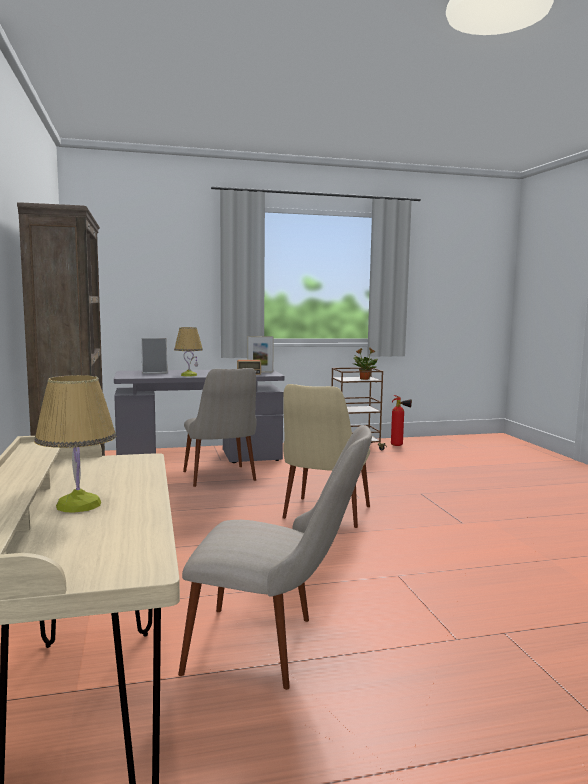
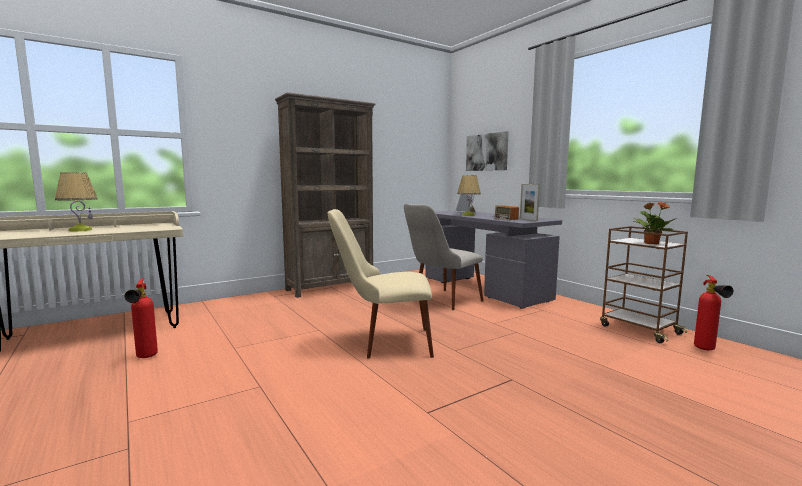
camera: 70 degrees right, 0 degrees up
beige chair [178,425,372,690] -> fire extinguisher [125,278,158,358]
none -> picture [466,131,508,171]

